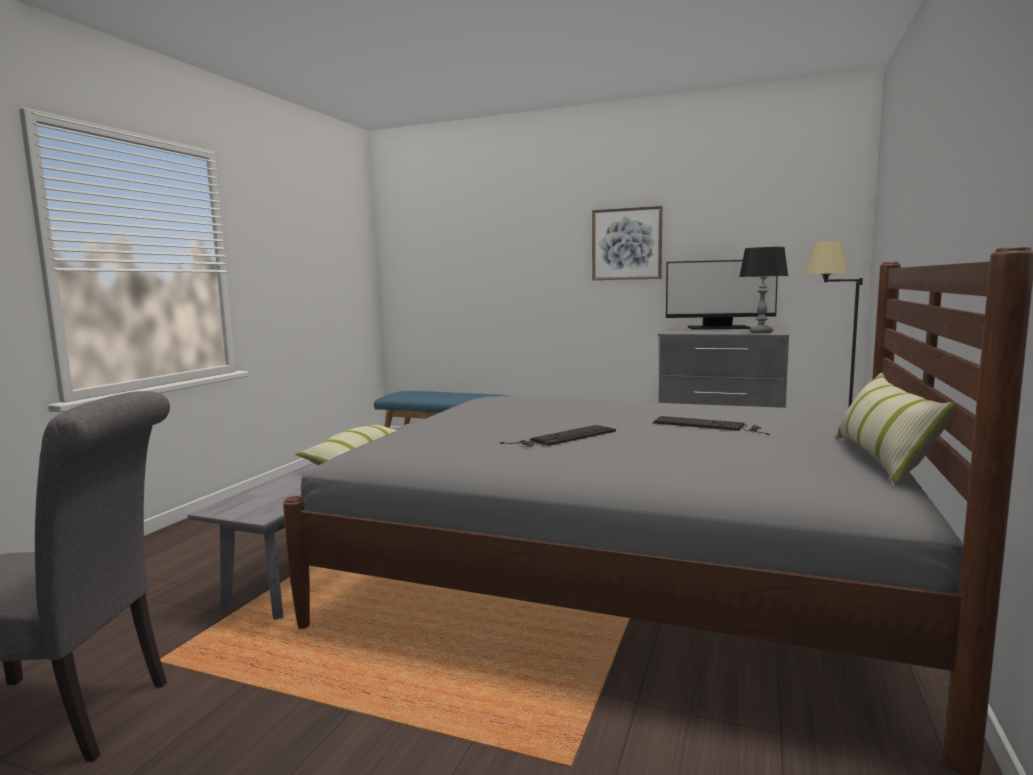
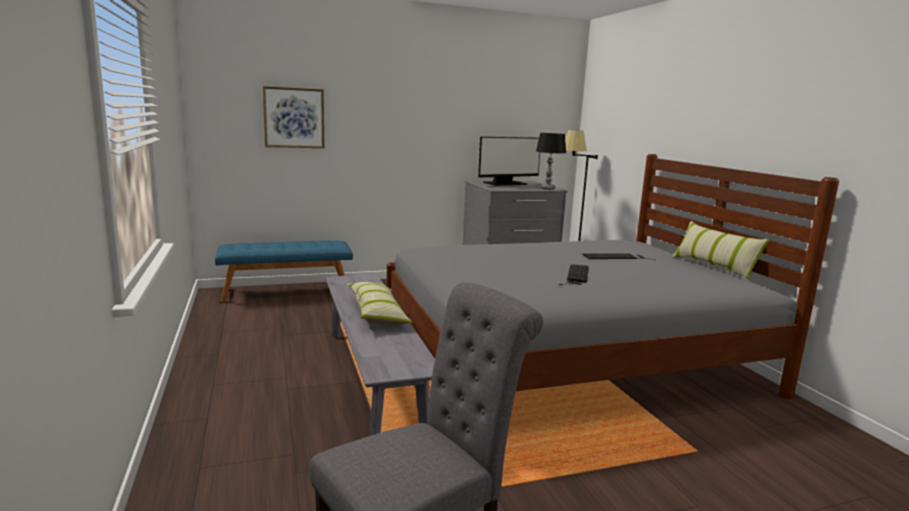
camera: 40 degrees left, 5 degrees up
picture [592,206,662,280] -> picture moved to [263,86,324,148]

